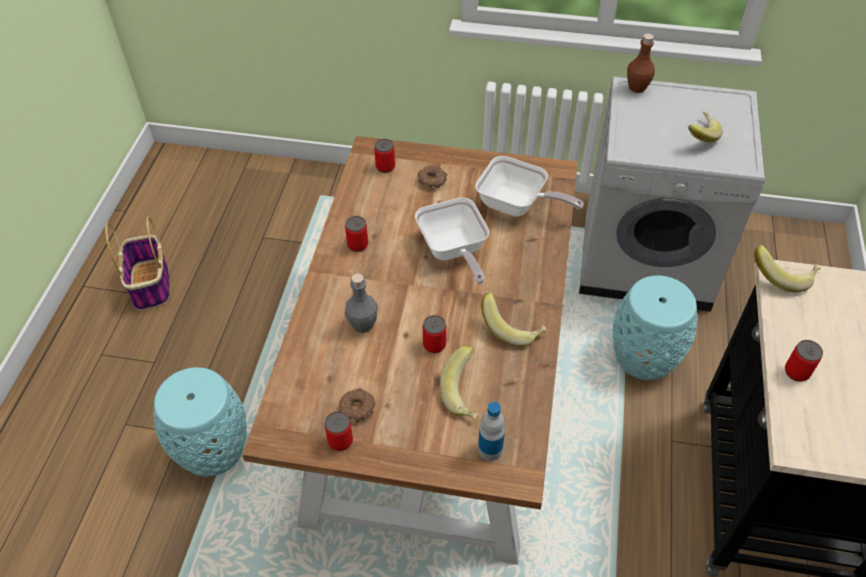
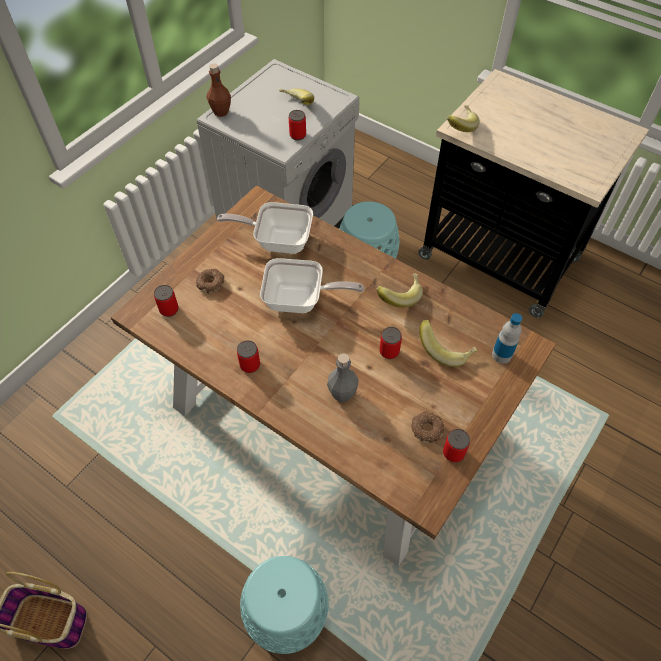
camera: 65 degrees left, 5 degrees up
frying pan [475,156,584,217] -> frying pan turned 135 degrees counterclockwise [217,202,313,254]
can [785,340,823,382] -> can moved to [289,110,306,140]

